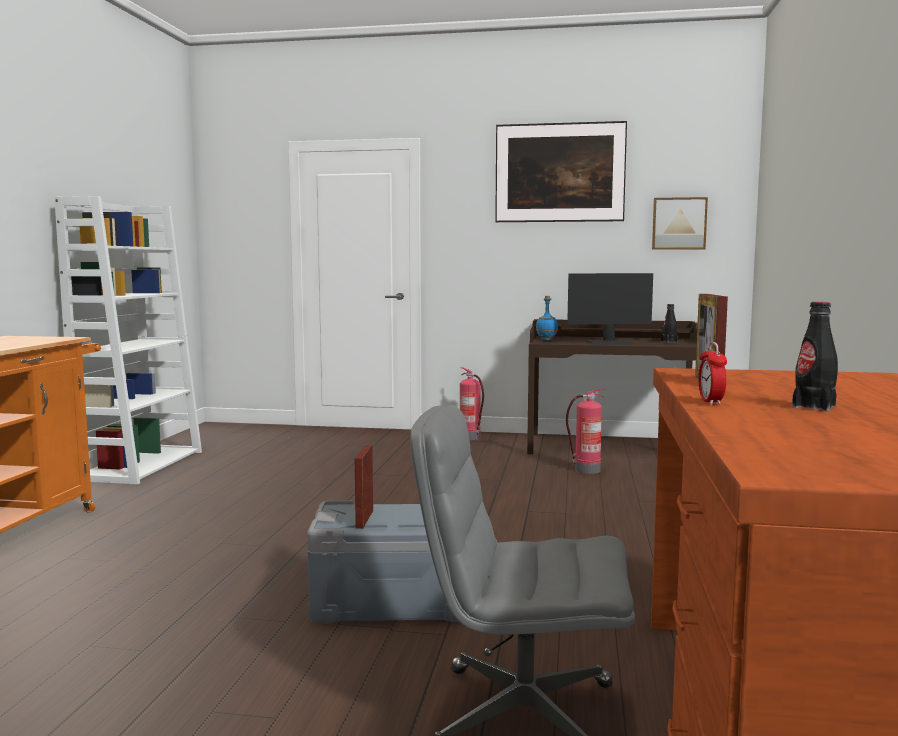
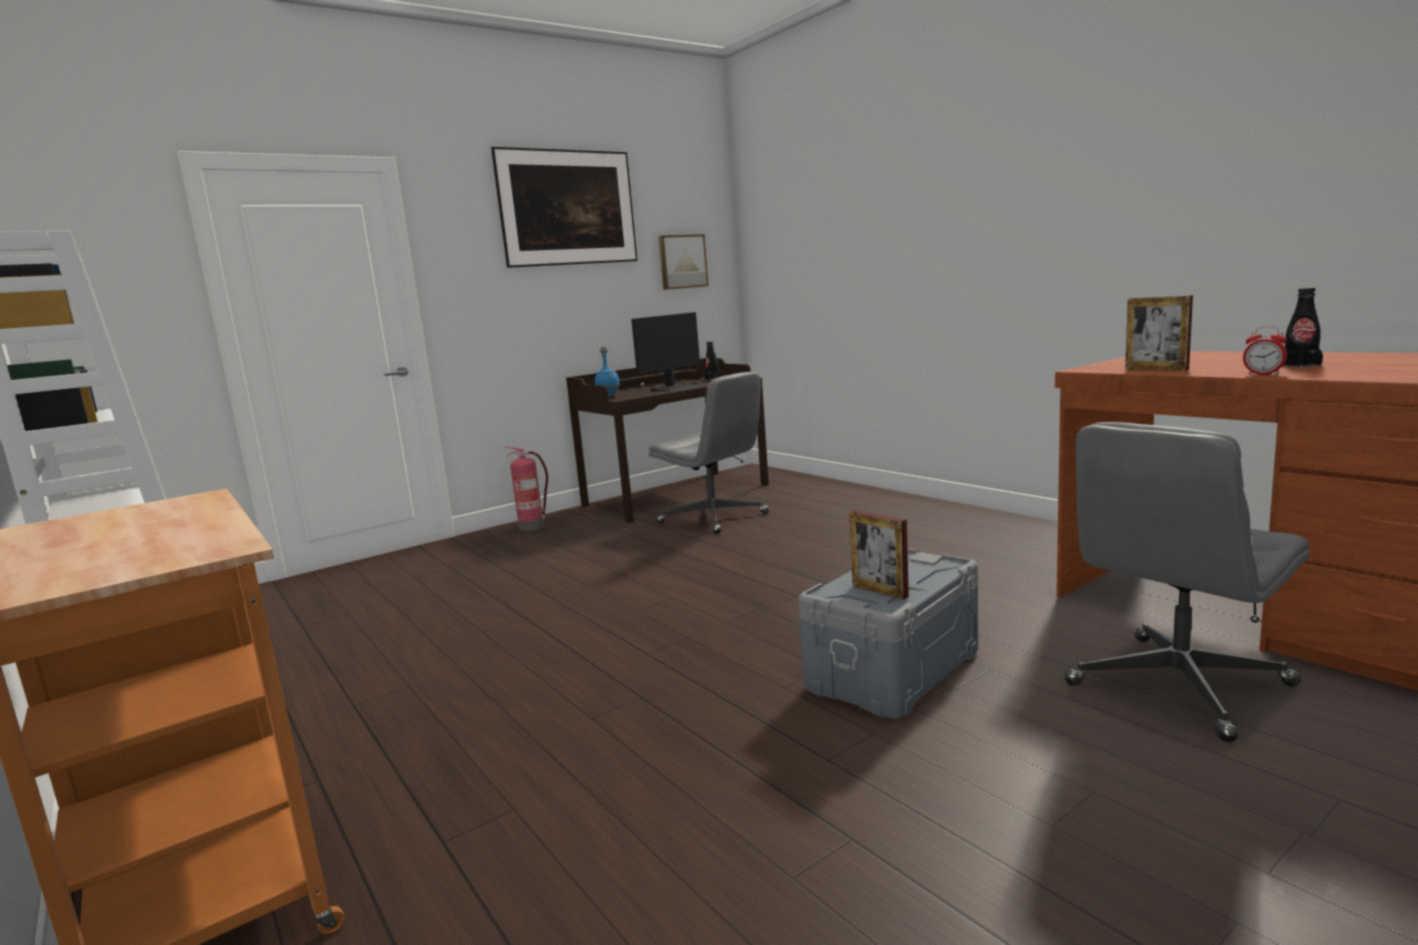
camera: 45 degrees left, 5 degrees up
fire extinguisher [566,388,605,474] -> grey office chair [649,372,769,534]

